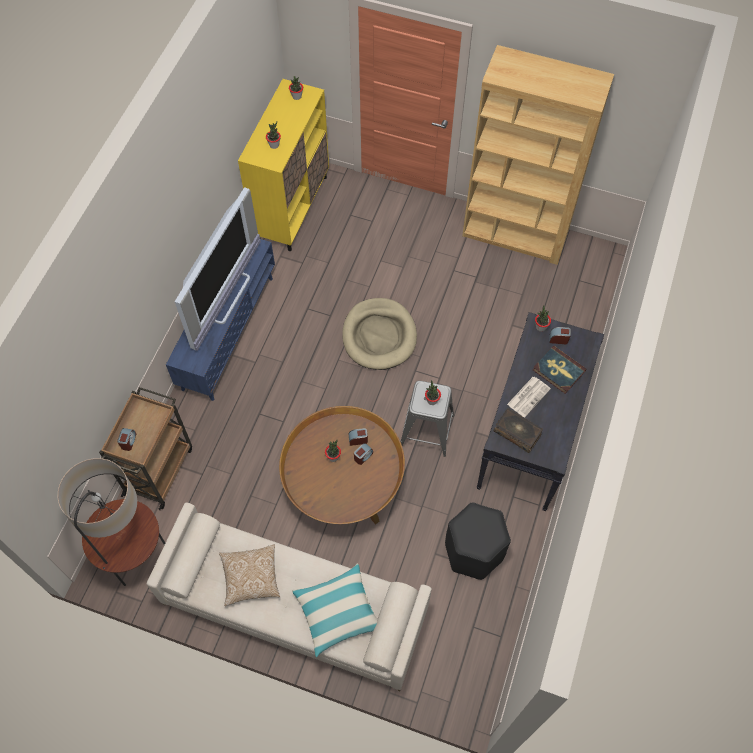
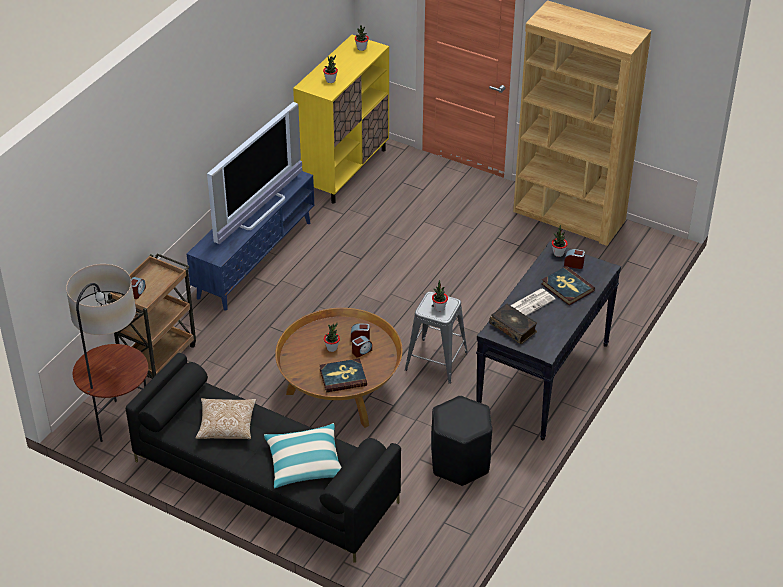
camera: 10 degrees right, 20 degrees down
beige sofa [147,503,432,691] -> black sofa [126,353,401,563]
beige dog bed [342,298,417,370] -> none
none -> book [320,358,367,393]

